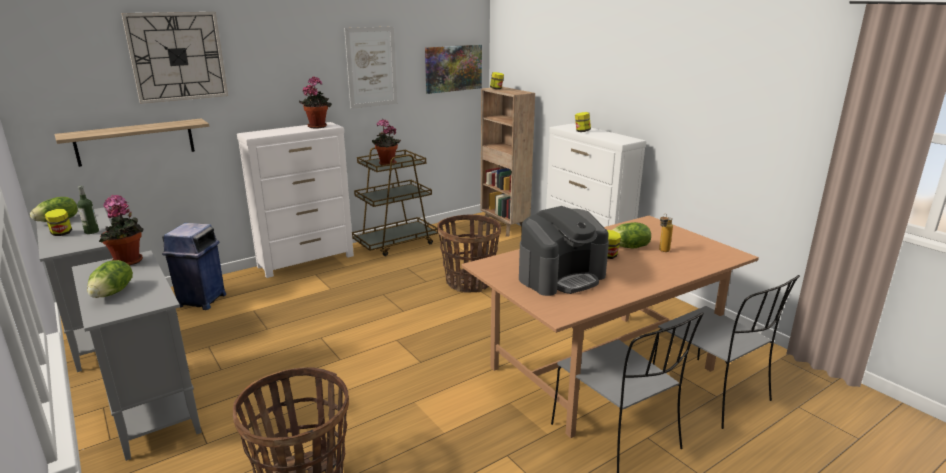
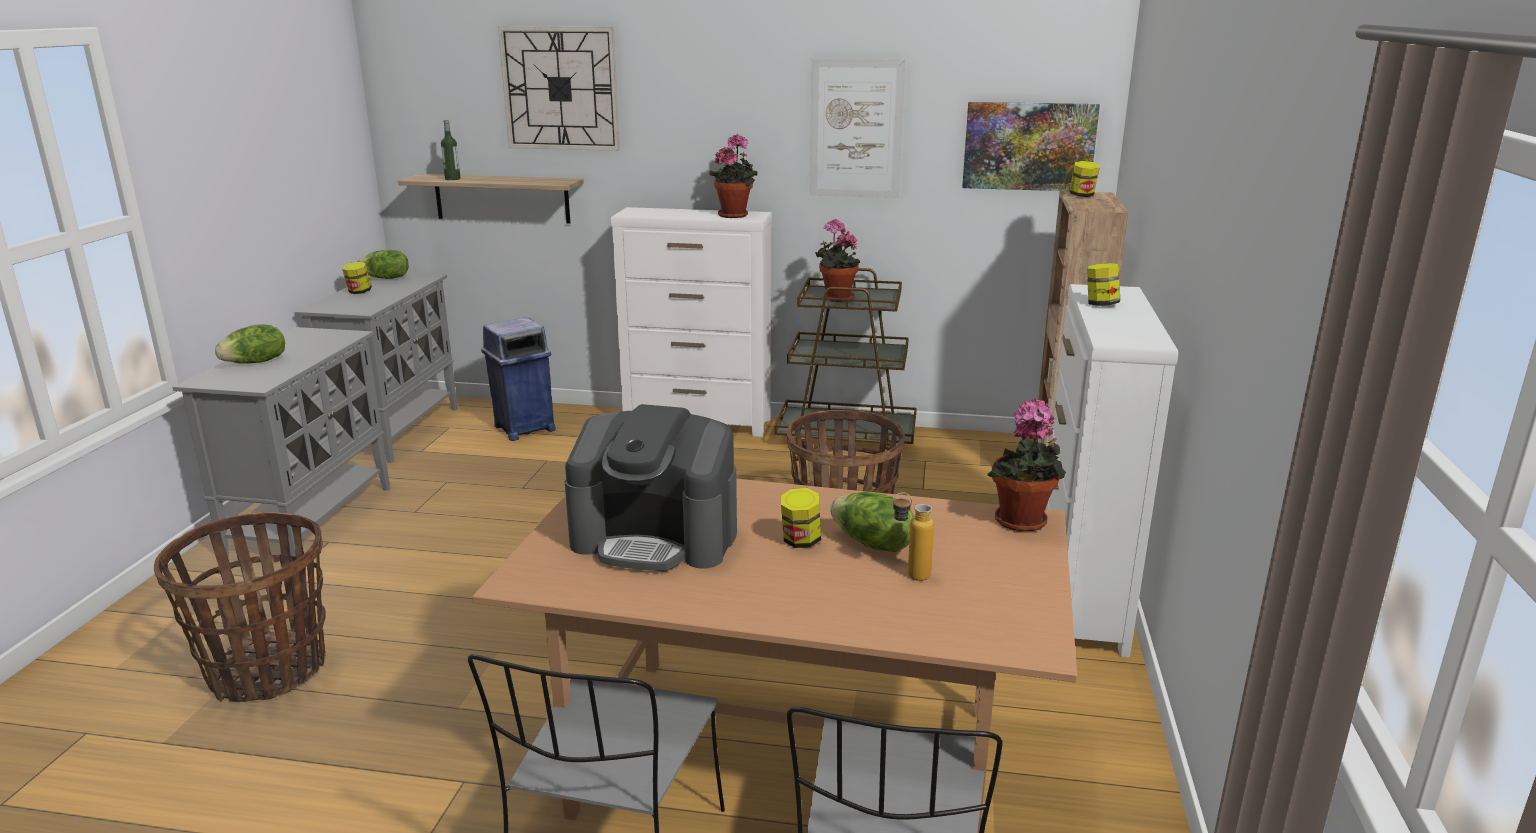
camera: 45 degrees right, 0 degrees up
bottle [77,186,99,234] -> bottle moved to [441,120,460,180]
potted plant [99,195,143,266] -> potted plant moved to [987,398,1066,532]

